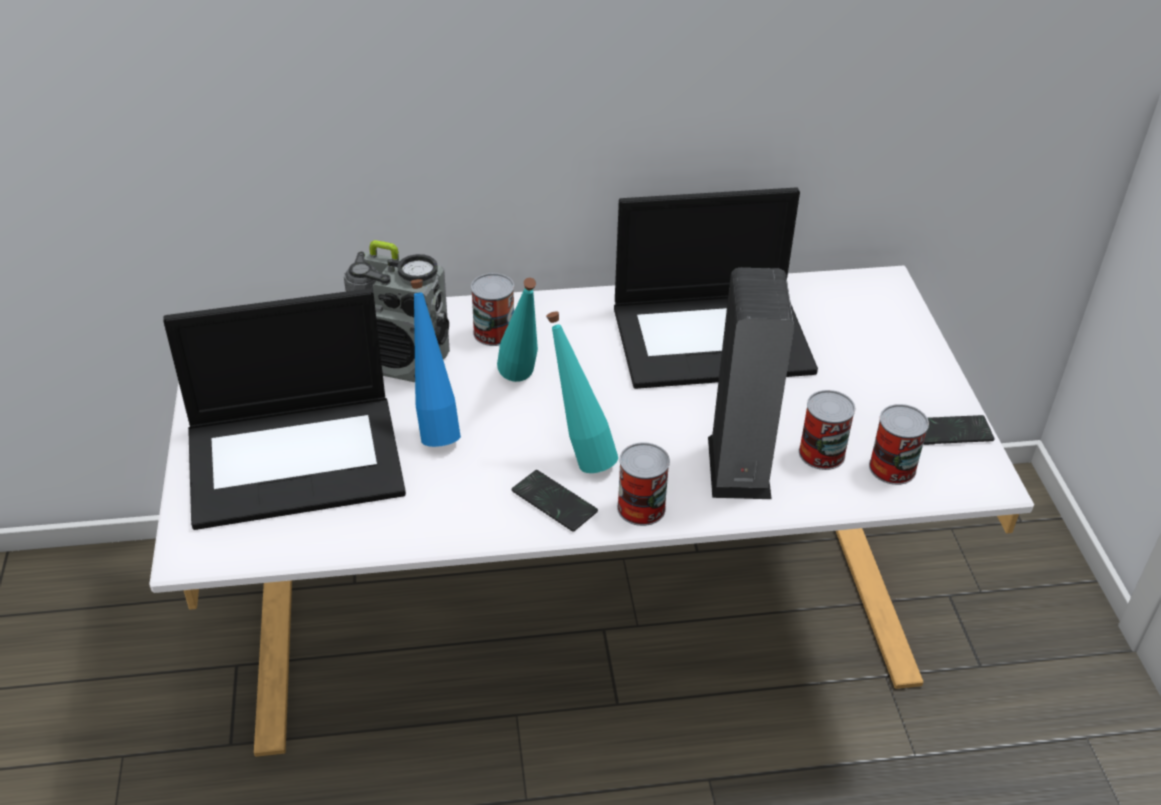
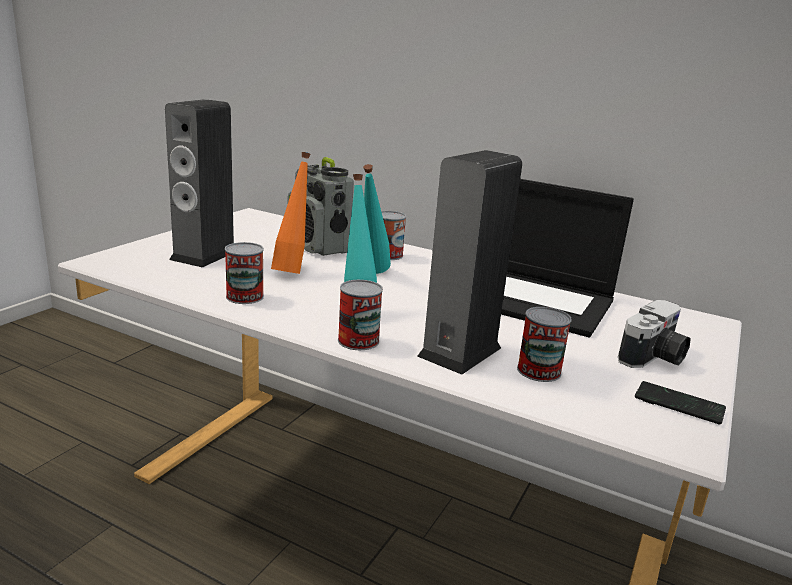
camera: 35 degrees right, 20 degrees down
laptop [163,288,406,530] -> speaker [165,99,234,268]
blue bottle [410,279,461,447] -> orange bottle [271,152,310,274]
phone [512,470,598,531] -> none
can [869,404,929,485] -> can moved to [225,242,264,304]
none -> camera [618,300,691,368]

